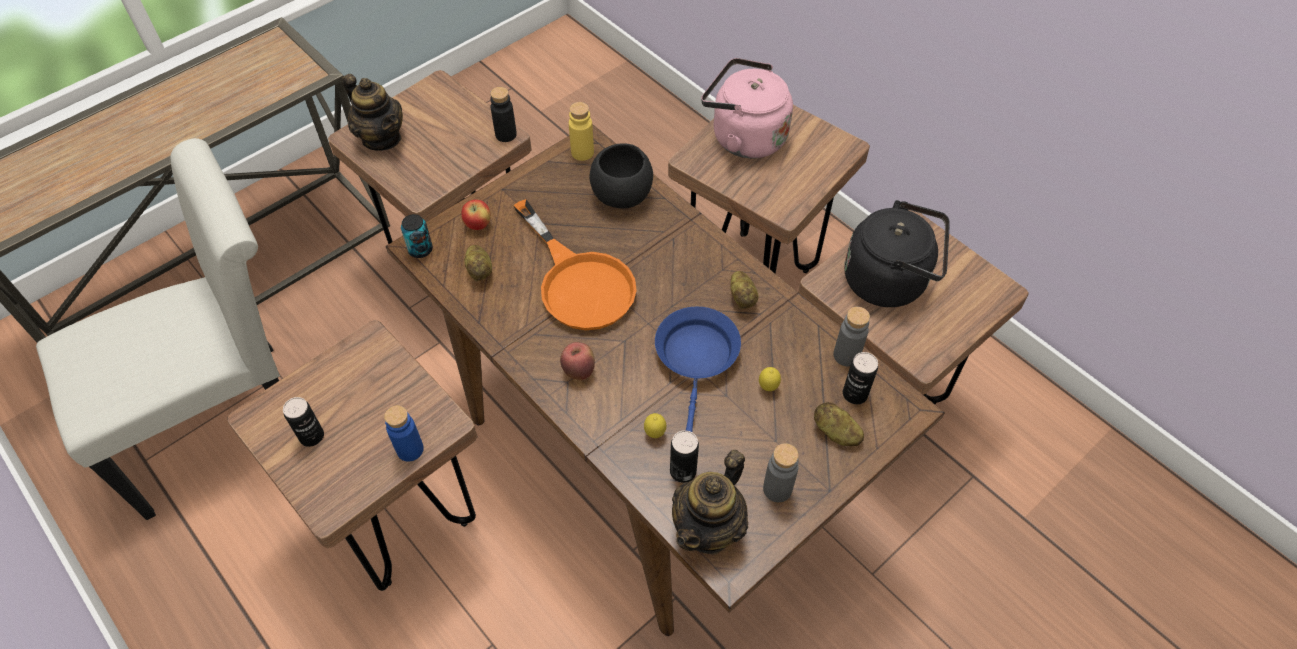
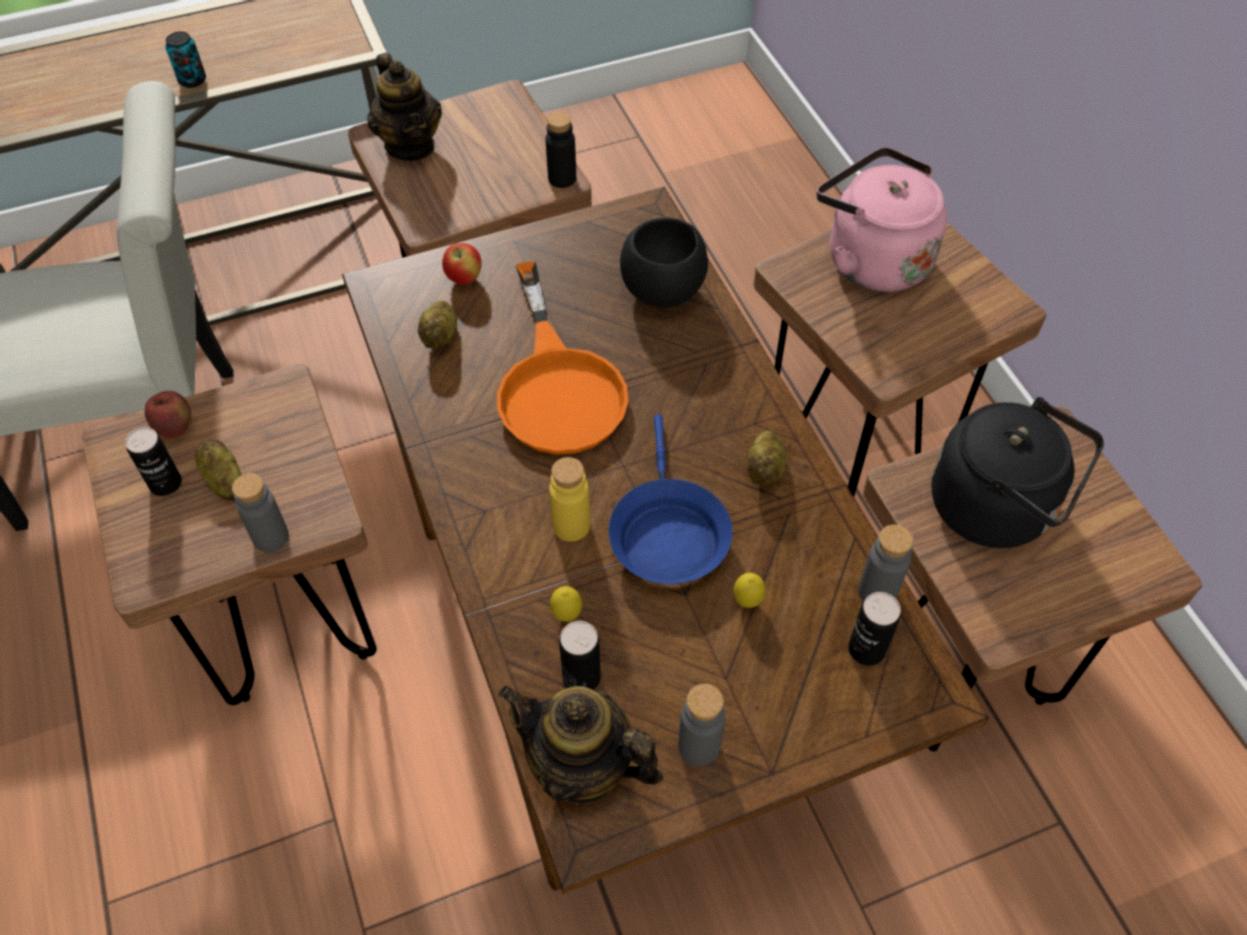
camera: 20 degrees right, 0 degrees up
blue bottle [384,405,424,462] -> grey bottle [232,473,289,552]
can [401,214,433,258] -> can moved to [165,31,206,88]
apple [560,342,595,380] -> apple moved to [145,391,191,439]
yellow bottle [569,102,594,161] -> yellow bottle moved to [549,457,590,542]
blue frying pan [655,307,741,432] -> blue frying pan turned 150 degrees clockwise [609,414,733,584]
teapot [672,450,748,555] -> teapot turned 60 degrees clockwise [498,685,663,804]
potato [814,402,864,446] -> potato moved to [195,439,241,501]

